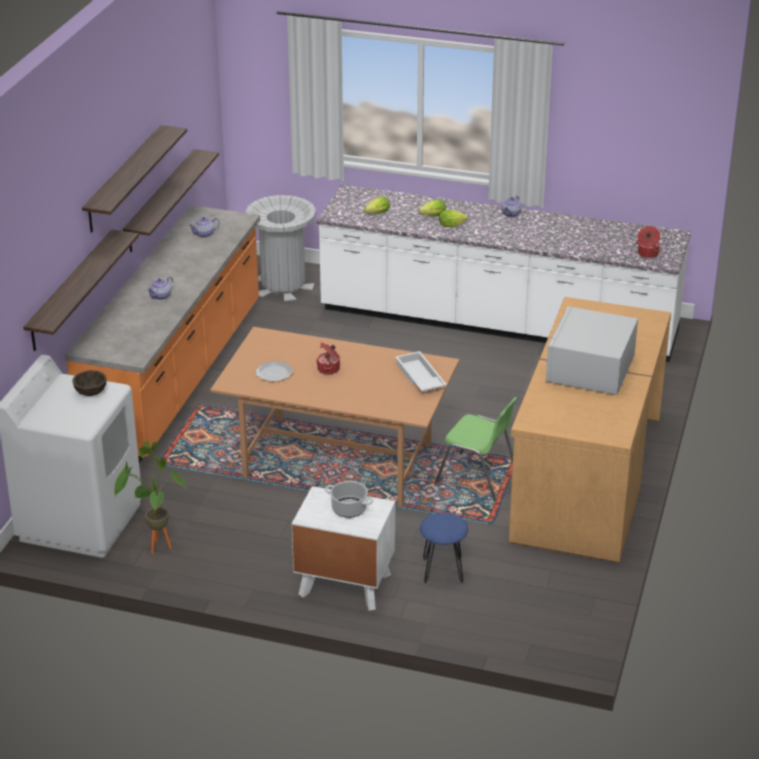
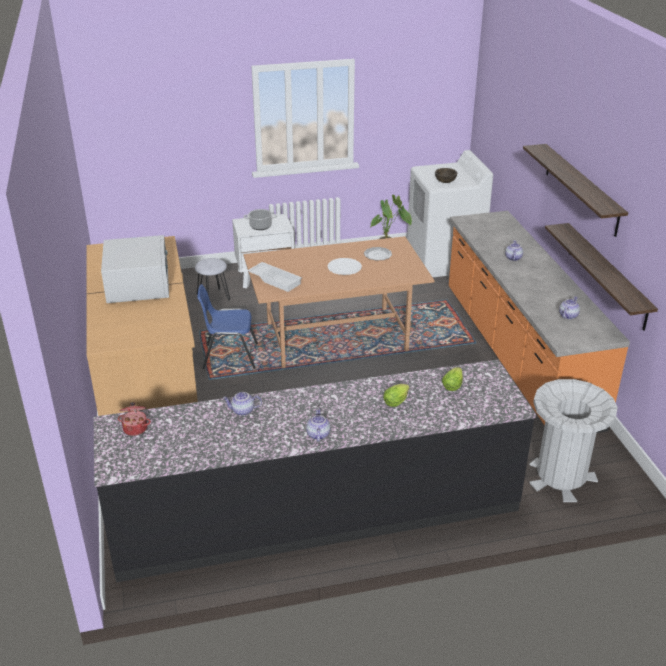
camera: 150 degrees right, 0 degrees up
shelf [23,229,139,351] -> none
white counter [316,184,691,362] -> black counter [94,359,536,582]
cooking pot [316,342,340,374] -> white plate [328,258,362,275]
blue stool [420,512,468,584] -> grey stool [195,258,230,301]
green chair [435,397,517,501] -> blue chair [197,284,258,369]
lettuce [439,210,468,227] -> none
none -> teapot [223,392,262,416]

